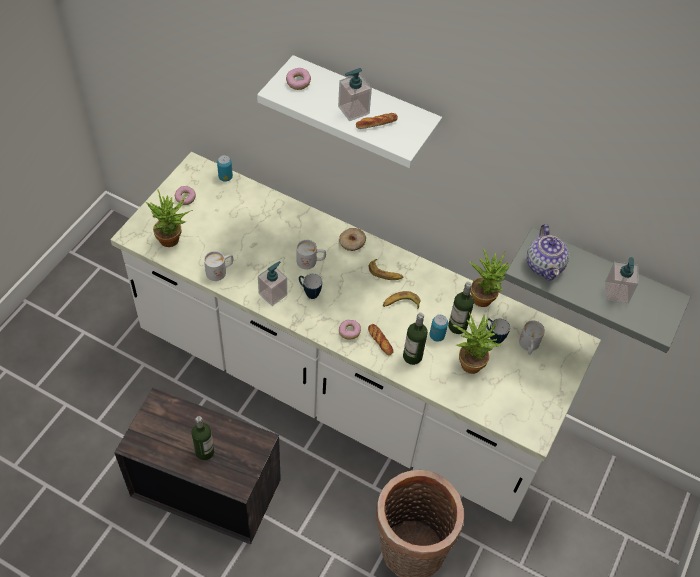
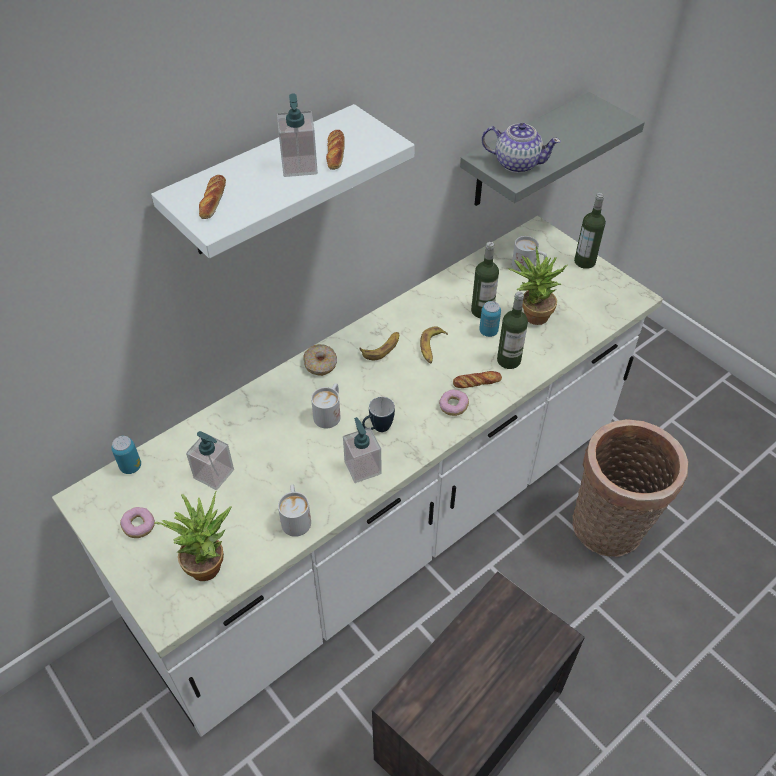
camera: 65 degrees left, 5 degrees down
bottle [191,416,214,460] -> bottle moved to [574,193,606,269]
donut [286,68,311,90] -> bread [199,175,226,219]
potted plant [470,249,511,307] -> none
mug [487,318,510,344] -> none
soap dispenser [605,257,639,304] -> soap dispenser moved to [186,431,234,490]

